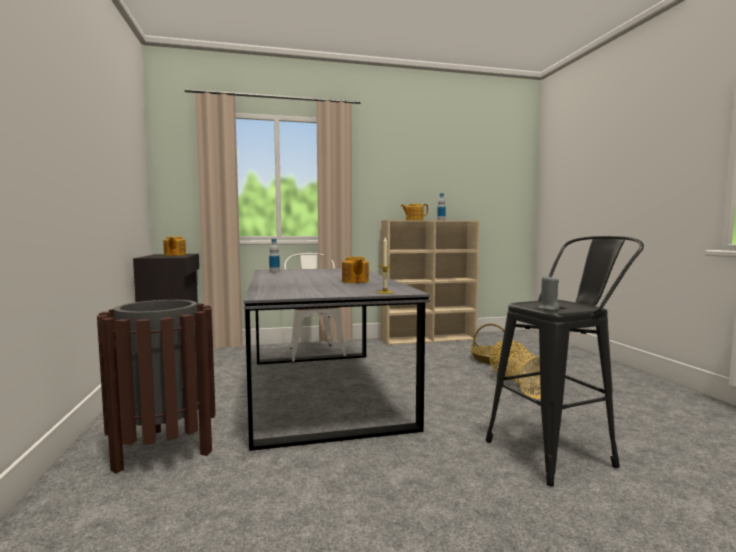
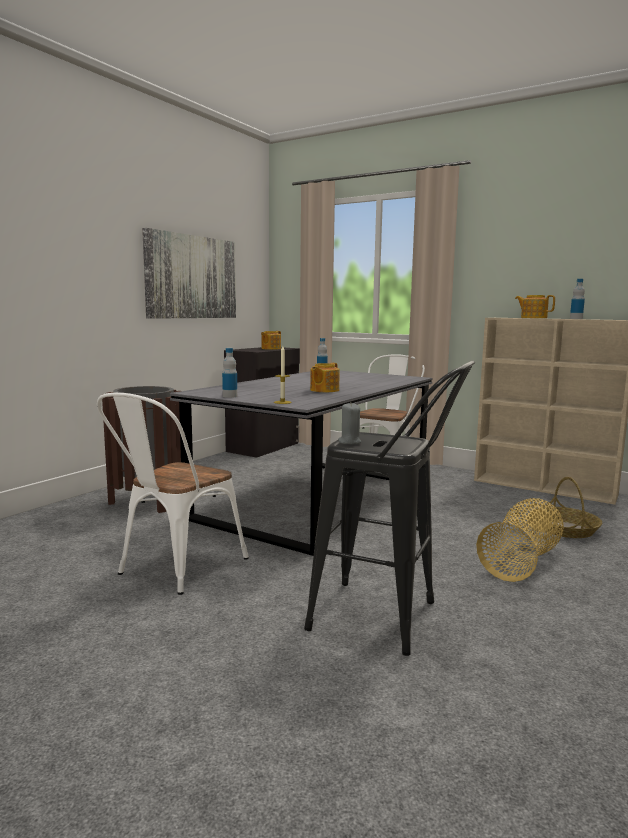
camera: 45 degrees right, 5 degrees up
none -> white chair [97,393,249,595]
none -> picture [142,228,236,319]
none -> bottle [222,348,237,398]

